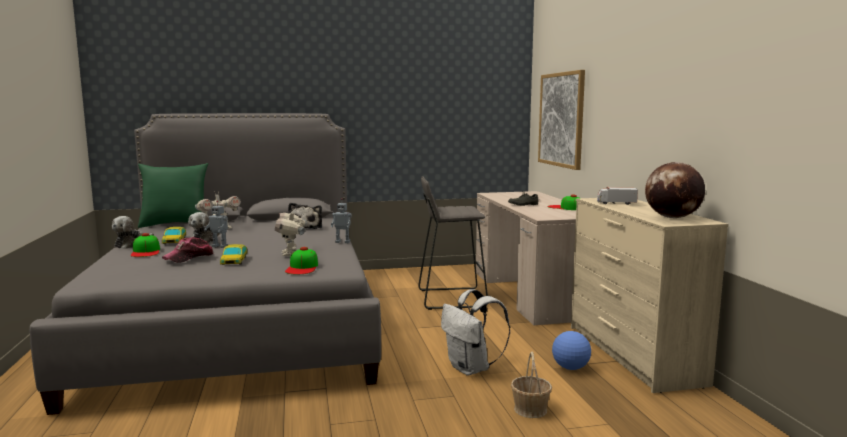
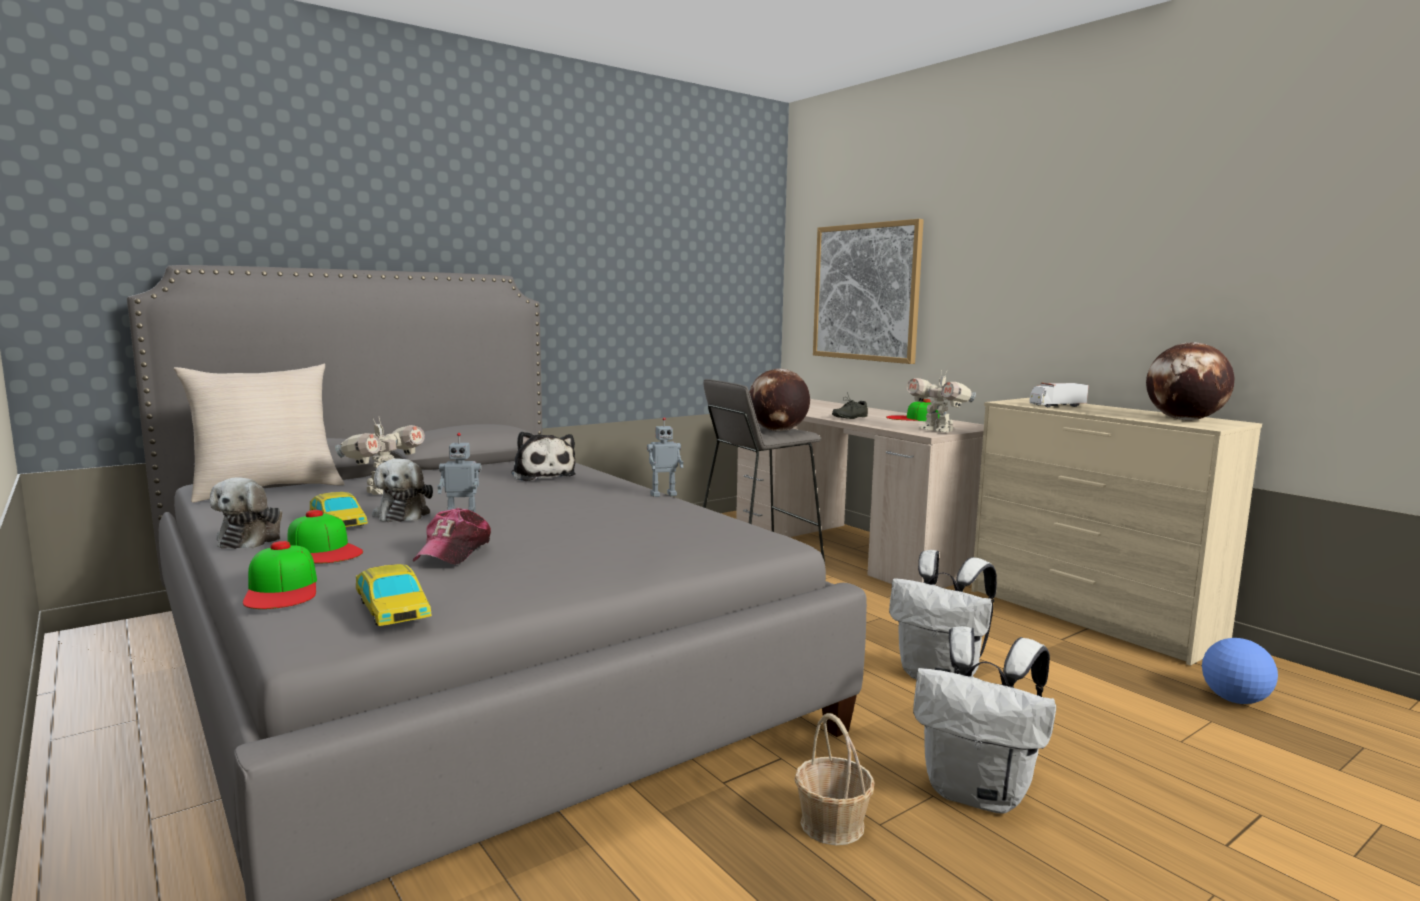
camera: 25 degrees left, 0 degrees up
green pillow [138,163,208,228] -> beige pillow [174,364,345,503]
toy car [220,244,248,265] -> toy car moved to [356,564,432,626]
toy robot [275,210,307,257] -> toy robot moved to [907,370,976,432]
cap [285,247,318,274] -> cap moved to [243,541,317,609]
basket [511,352,552,418] -> basket moved to [795,713,874,845]
football [552,331,591,370] -> football moved to [1202,638,1278,704]
none -> globe [749,369,810,431]
none -> white backpack [913,626,1056,814]

